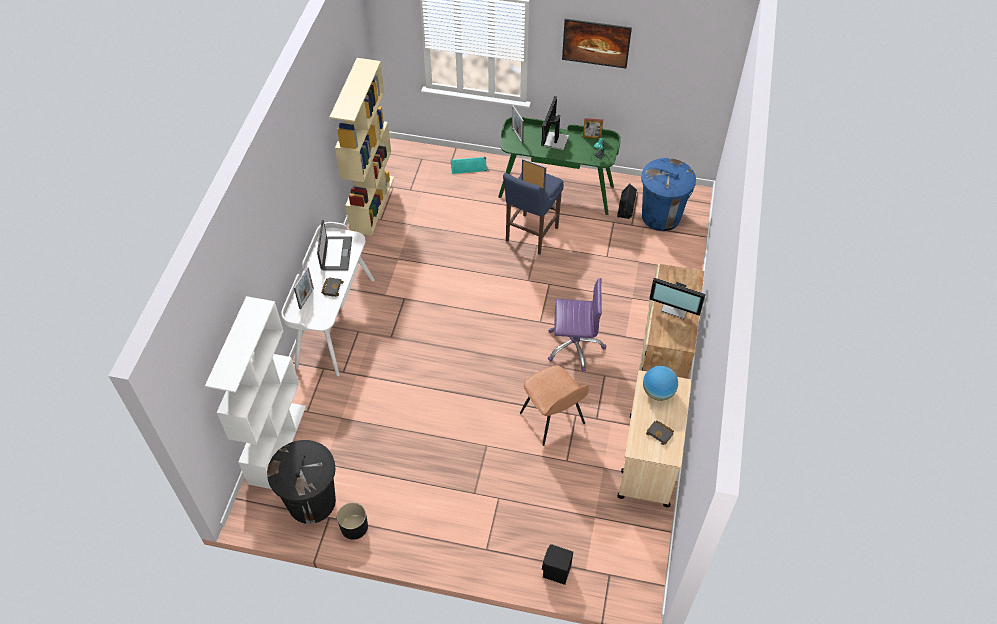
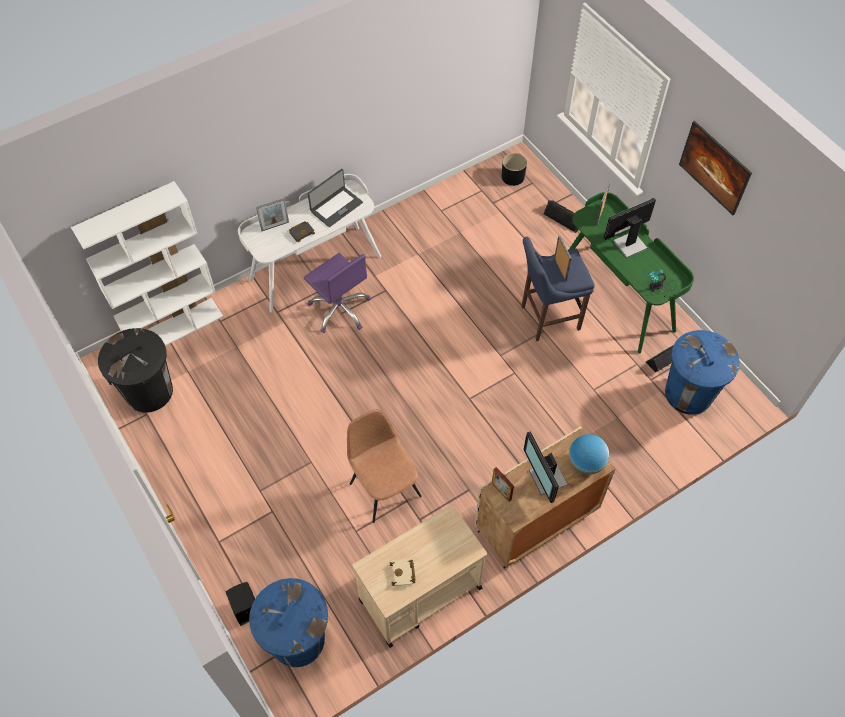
camera: 45 degrees right, 5 degrees up
beige bookcase [329,58,394,236] -> none
black planter [337,502,368,540] -> black planter moved to [502,153,527,186]
turquoise speaker [451,157,487,174] -> black speaker [543,200,578,233]
brown chair [520,365,589,446] -> brown chair turned 135 degrees clockwise [347,409,422,523]
purple office chair [548,278,606,372] -> purple office chair moved to [304,253,371,333]
picture frame [583,118,603,139] -> picture frame moved to [492,467,514,502]
globe [643,366,678,401] -> globe moved to [569,434,609,474]
black book [646,420,674,445] -> beige book [389,559,416,587]
none -> blue trash can [249,578,328,667]

